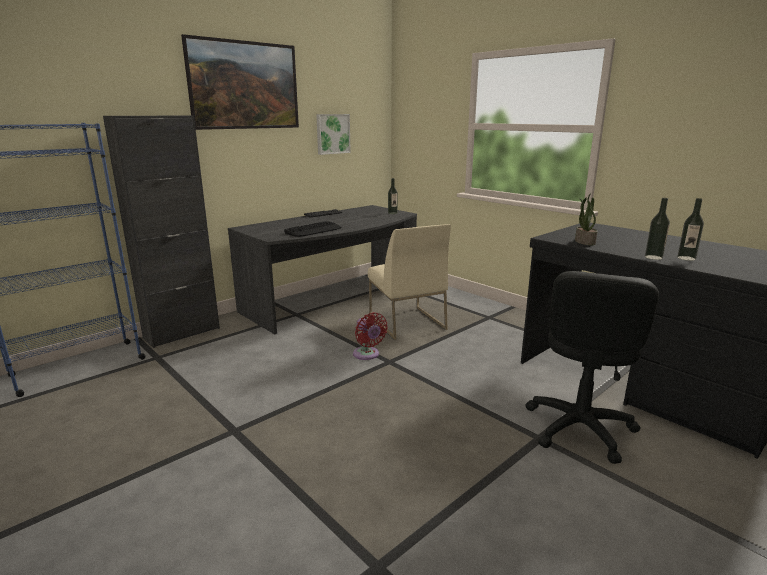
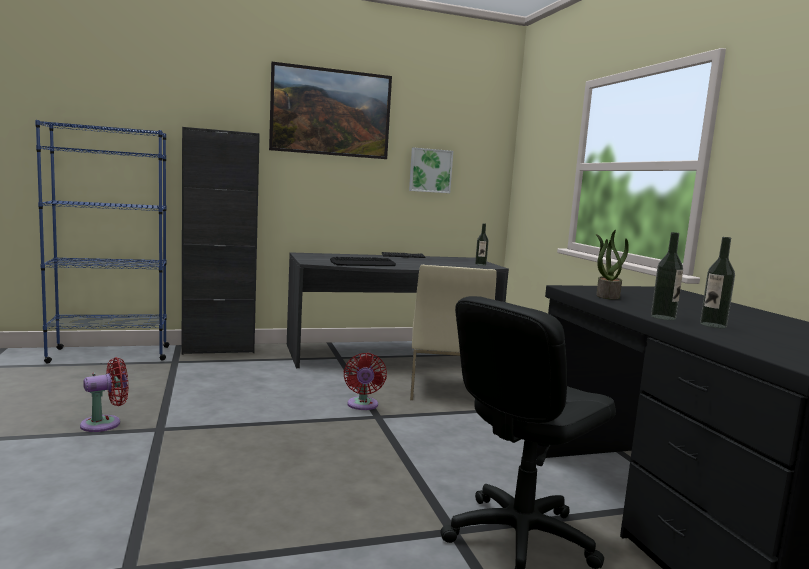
camera: 25 degrees right, 10 degrees down
none -> red fan [80,357,128,432]

